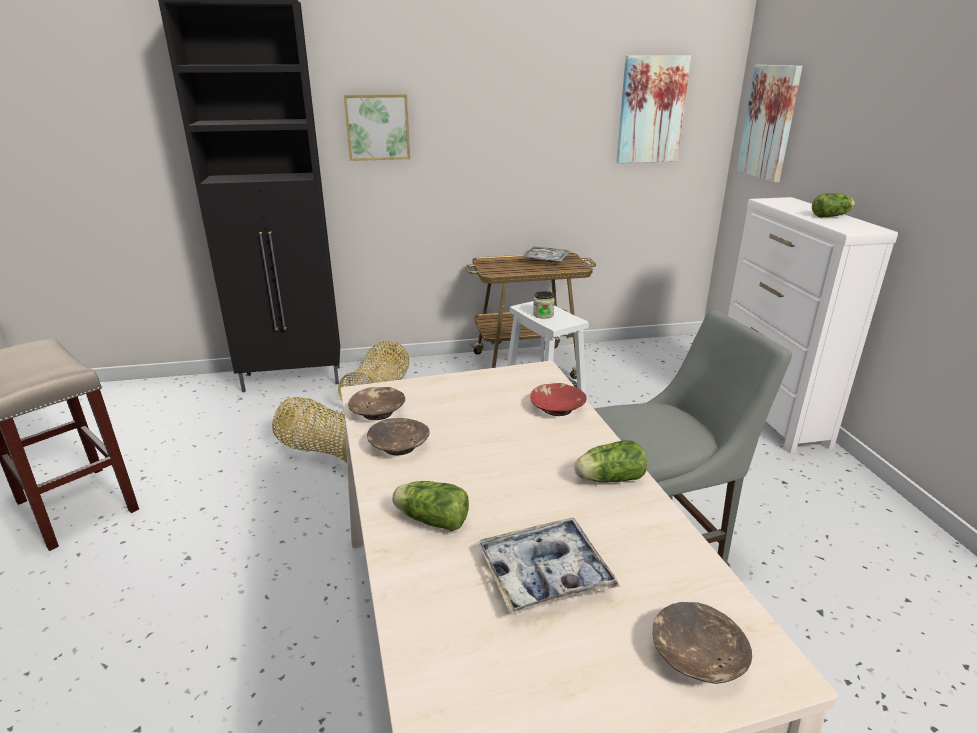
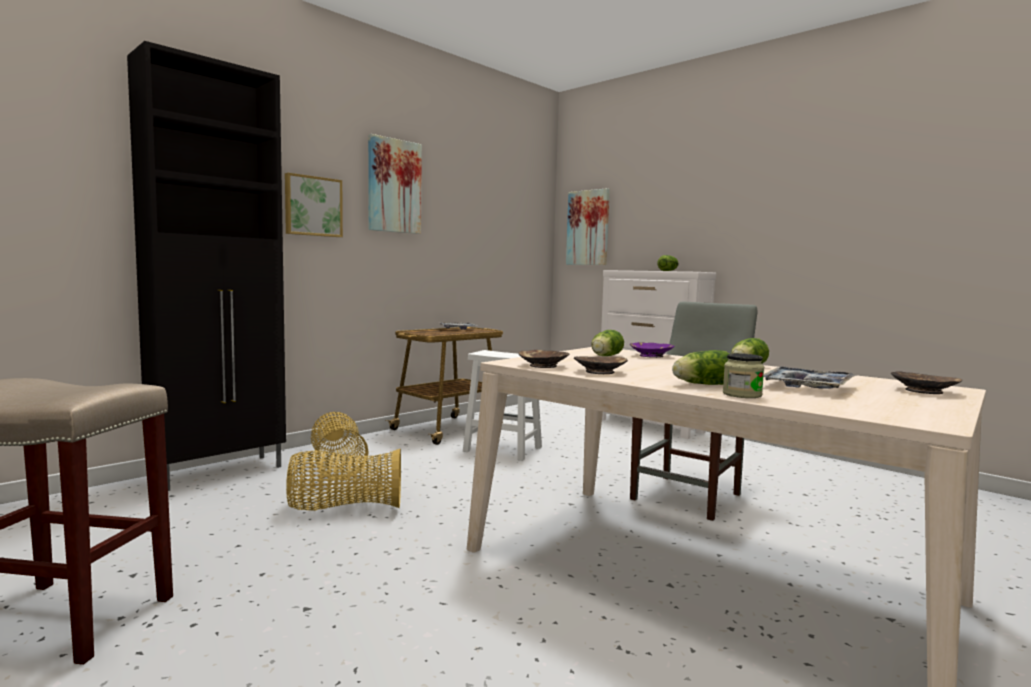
camera: 35 degrees left, 20 degrees down
red bowl [530,383,587,416] -> purple bowl [630,342,674,358]
jar [533,291,555,319] -> jar moved to [723,353,764,398]
picture [616,55,691,163] -> picture moved to [368,134,422,234]
none -> lettuce [591,330,624,356]

